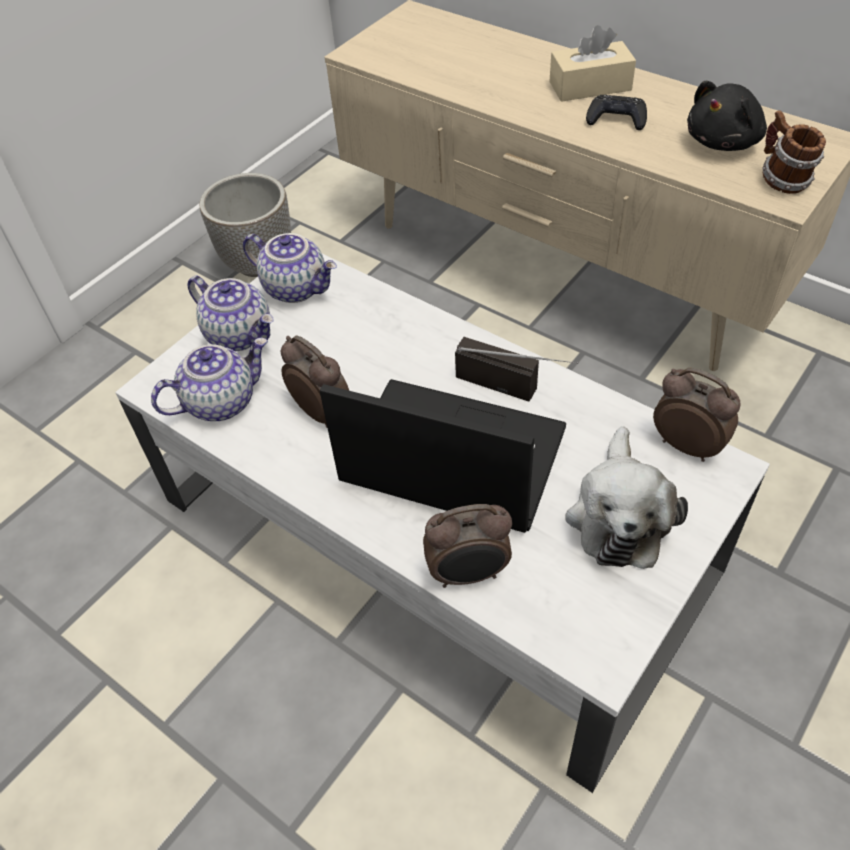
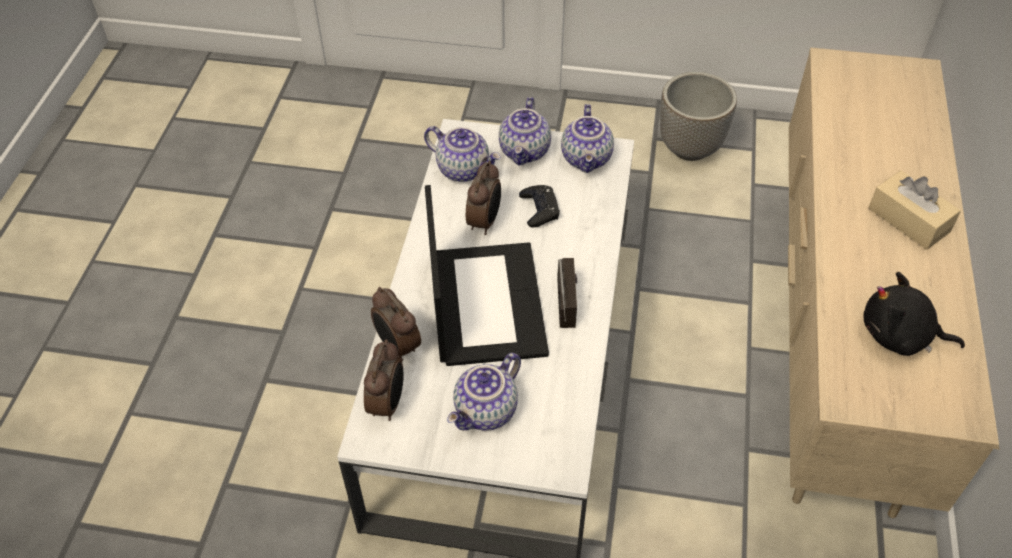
camera: 60 degrees right, 0 degrees up
plush toy [565,426,688,569] -> teapot [447,353,521,431]
black game controller [586,95,647,130] -> black game controller moved to [519,185,560,227]
alarm clock [653,368,741,462] -> alarm clock moved to [364,339,404,421]
mug [762,110,826,194] -> none

